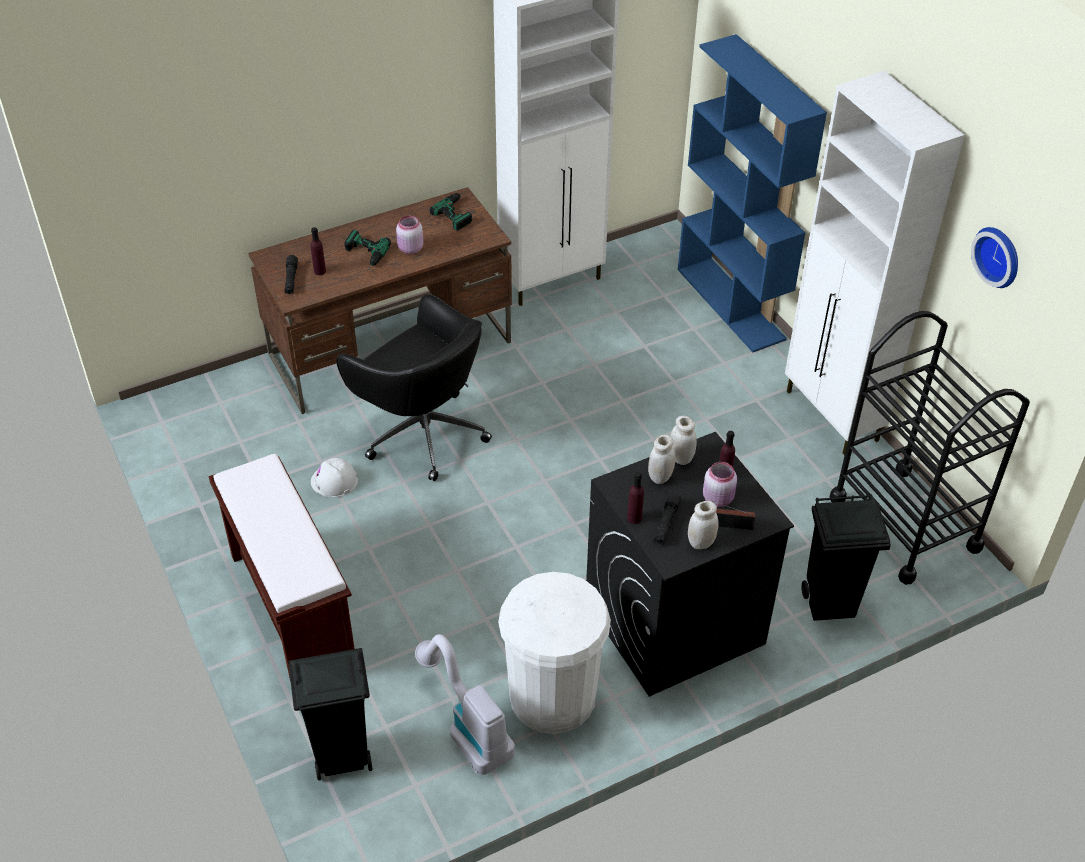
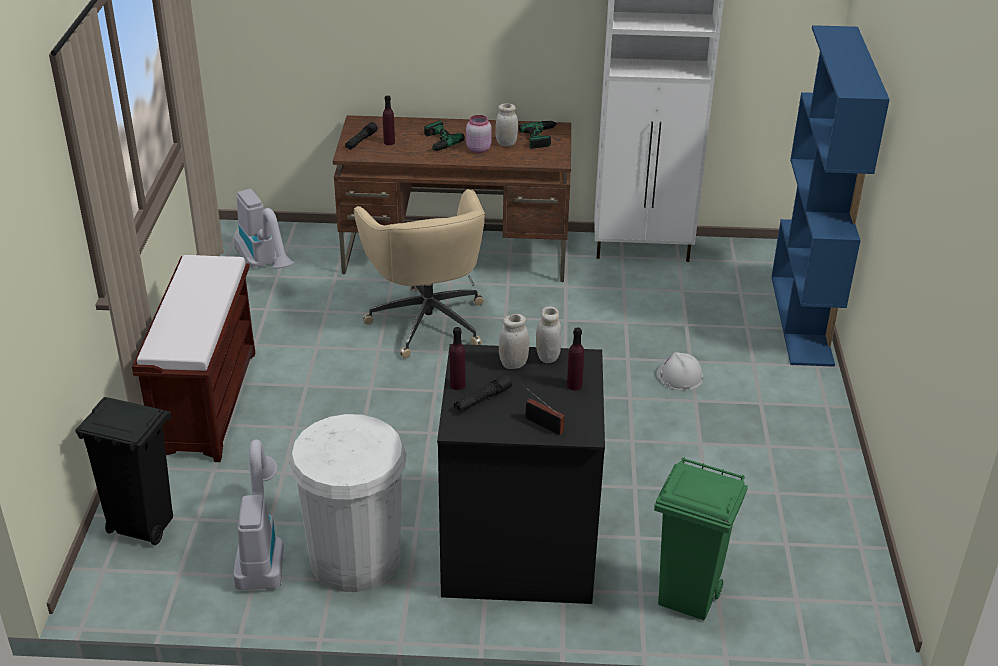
camera: 30 degrees right, 10 degrees down
white hard hat [311,458,358,497] -> white hard hat moved to [656,352,703,391]
black office chair [336,294,492,481] -> beige office chair [354,189,485,359]
white jar [688,501,719,549] -> white jar moved to [495,104,518,146]
pink jar [703,462,737,507] -> none
white cabinet [785,71,965,455] -> none
black trash can [801,494,891,621] -> green trash can [654,457,748,620]
black cart [829,311,1030,585] -> none
wall clock [971,227,1018,288] -> none
none -> vacuum cleaner [234,189,294,269]

